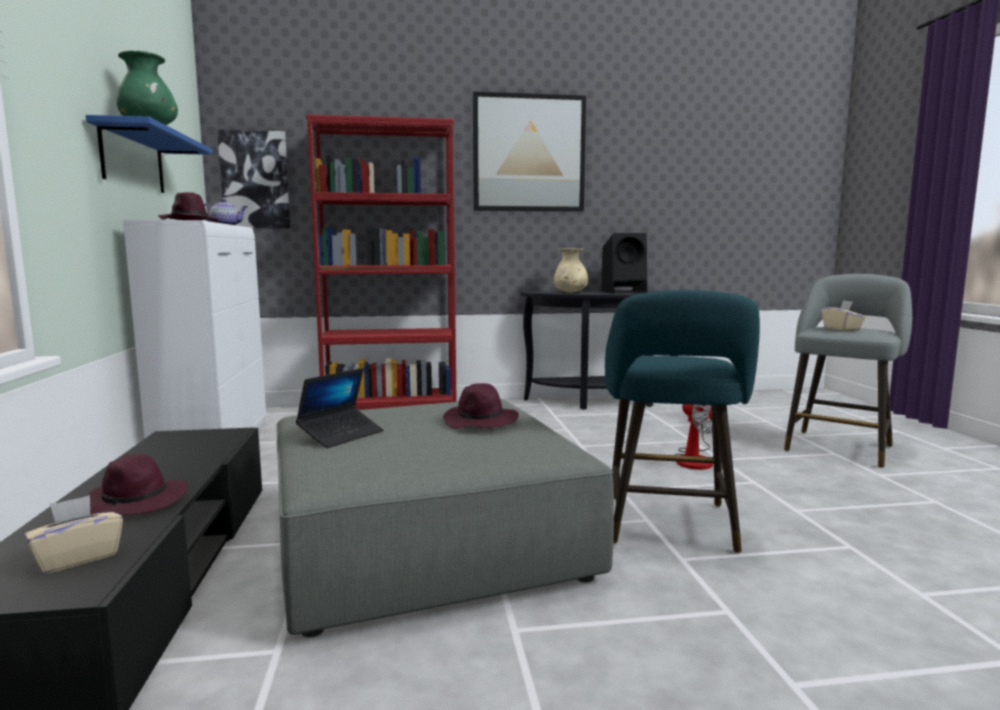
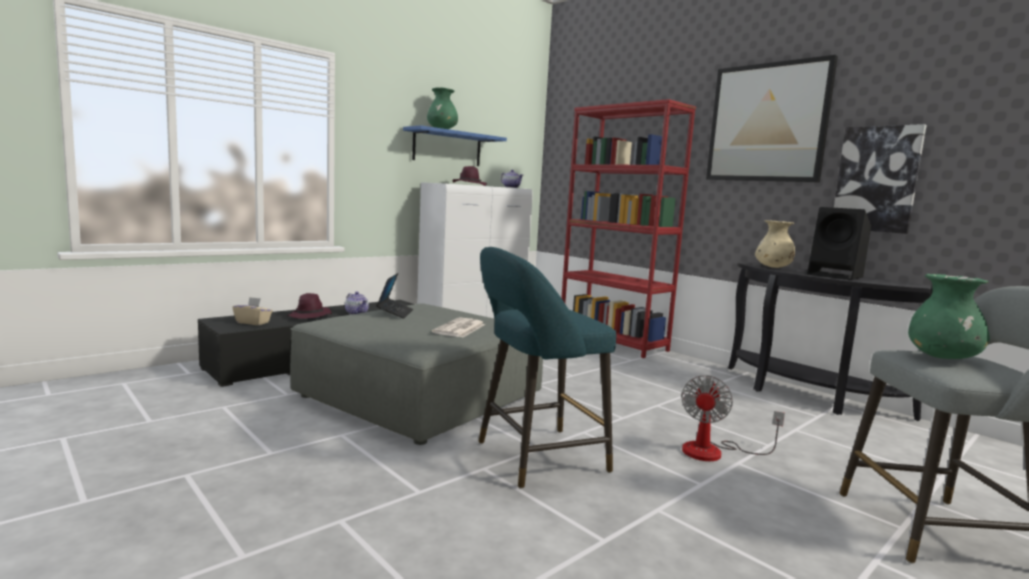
camera: 55 degrees right, 0 degrees up
picture [217,130,290,228] -> picture moved to [834,124,926,234]
laptop [296,368,384,448] -> laptop turned 90 degrees counterclockwise [376,273,413,318]
purple hat [443,383,519,429] -> newspaper [432,317,485,337]
beige tissue box [822,300,866,331] -> green vase [908,274,990,359]
none -> teapot [345,292,369,315]

